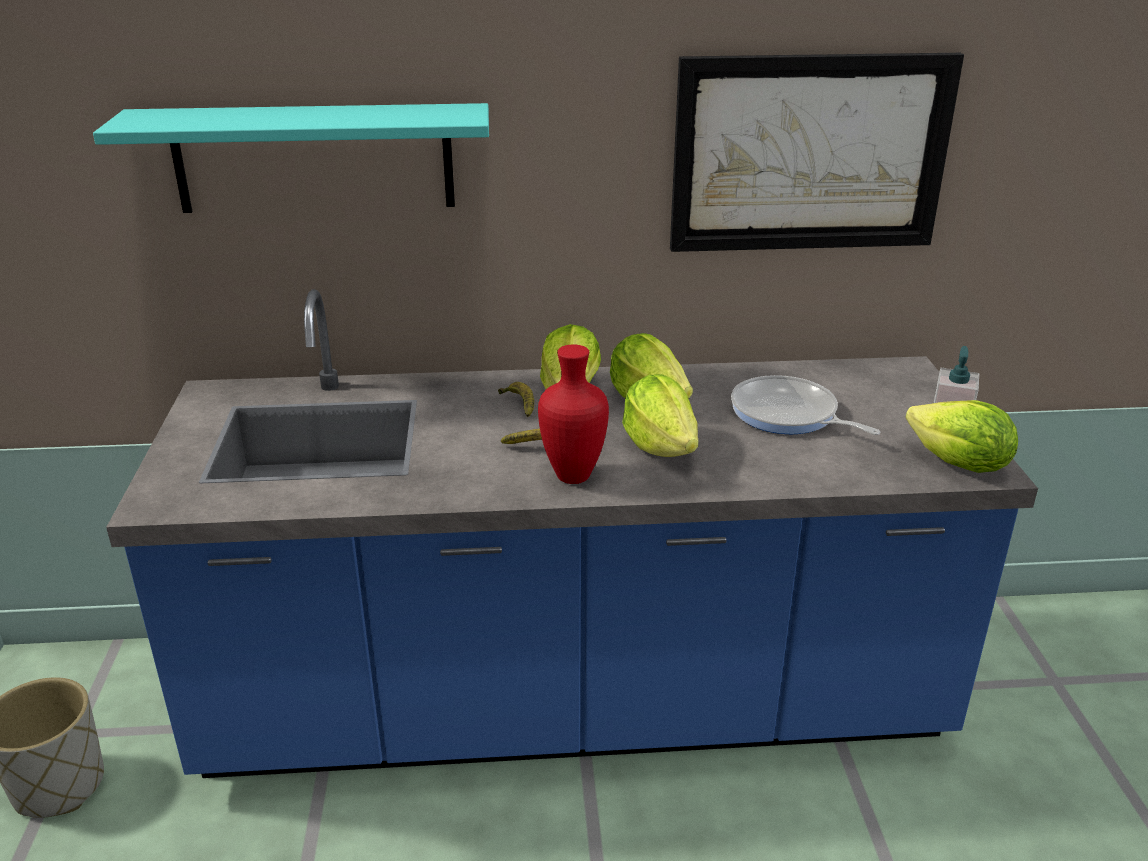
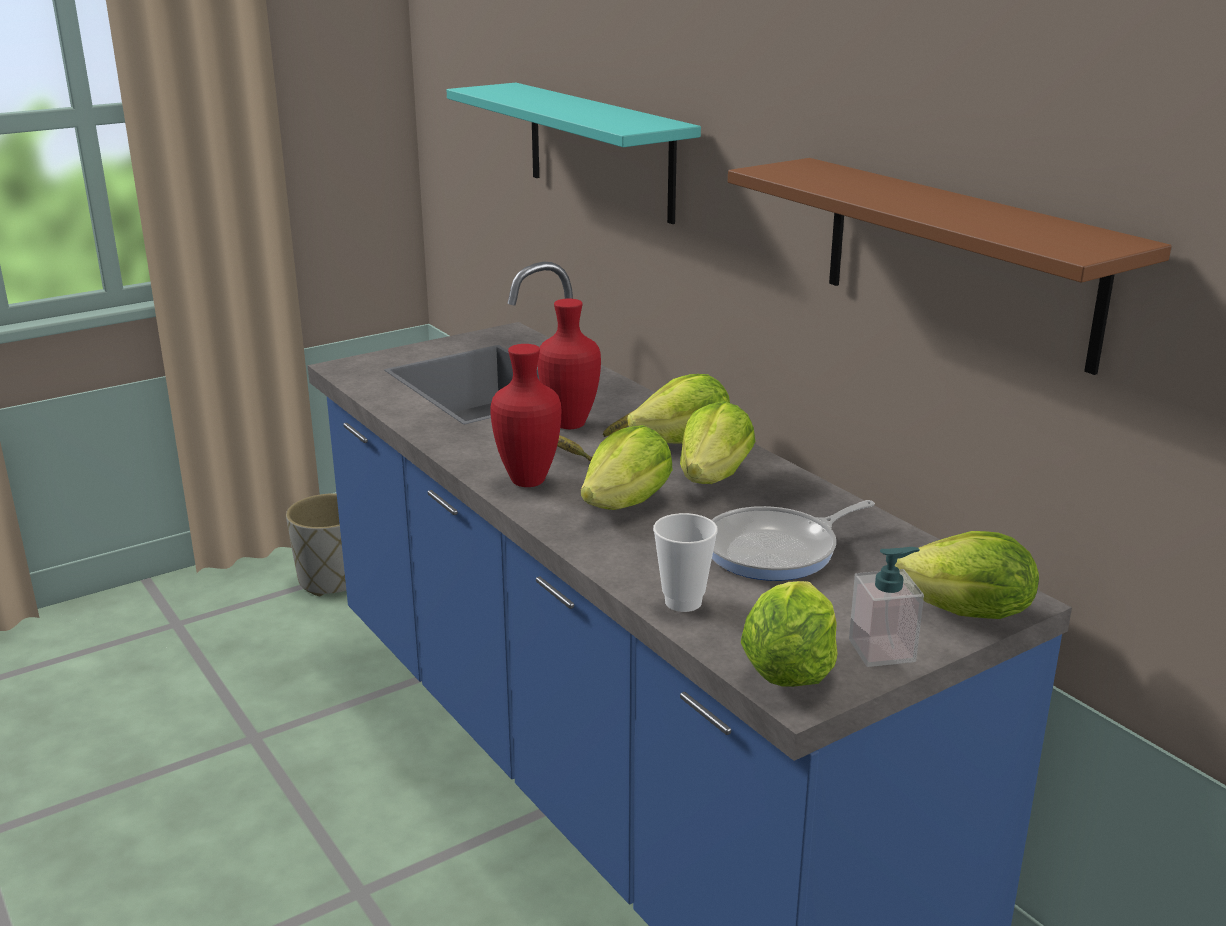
camera: 60 degrees right, 5 degrees down
picture [670,53,964,252] -> brown shelf [728,158,1171,375]
frying pan [731,375,880,435] -> frying pan turned 135 degrees counterclockwise [712,500,875,581]
none -> red vase [537,299,601,429]
none -> cup [653,513,718,612]
none -> lettuce [895,531,1039,619]

